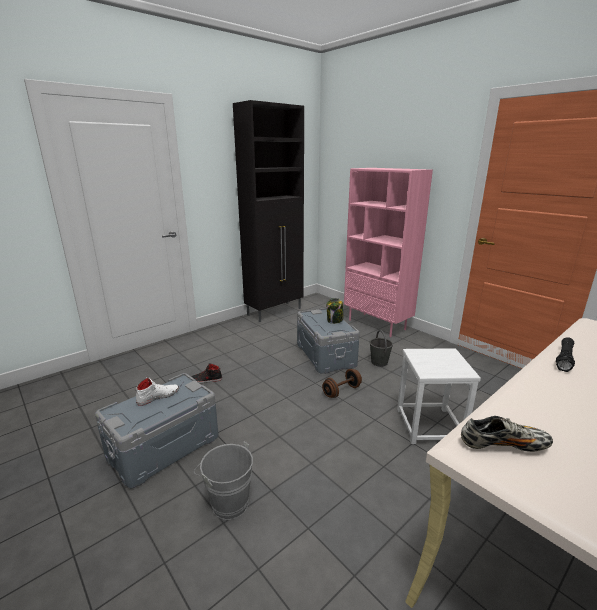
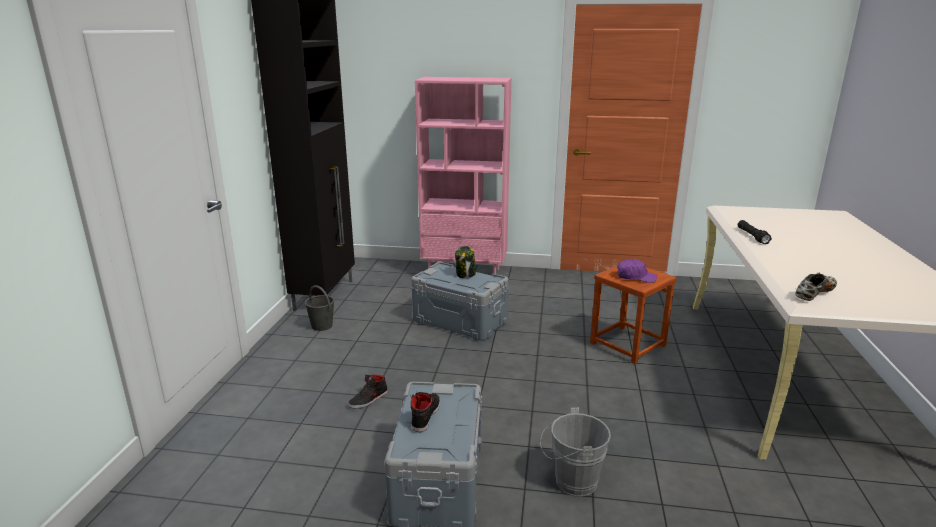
camera: 40 degrees left, 0 degrees up
white shoe [136,377,179,406] -> black shoe [410,392,440,432]
brown dumbbell [322,369,362,398] -> none
grey bucket [370,330,393,367] -> grey bucket moved to [305,285,334,331]
white stool [397,348,481,444] -> brown stool [590,266,677,364]
none -> purple cap [617,259,657,283]

